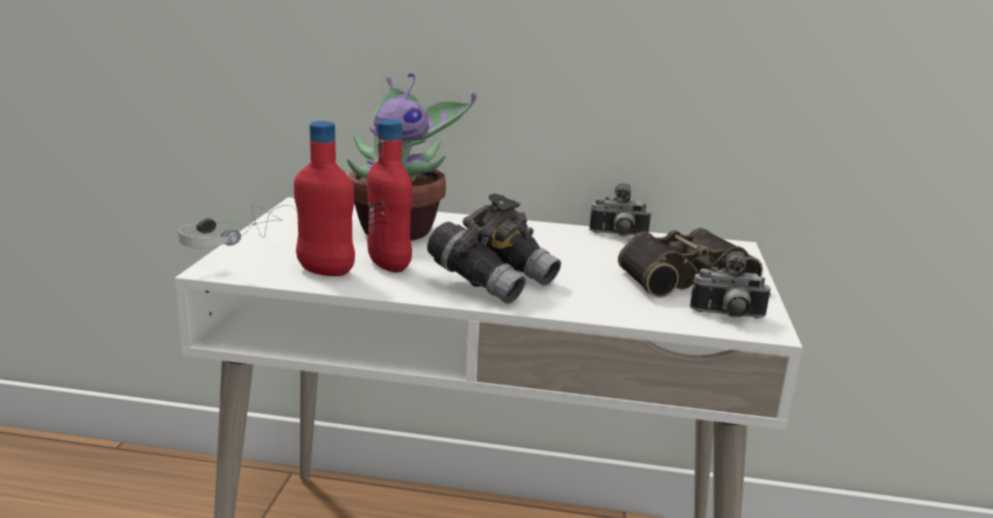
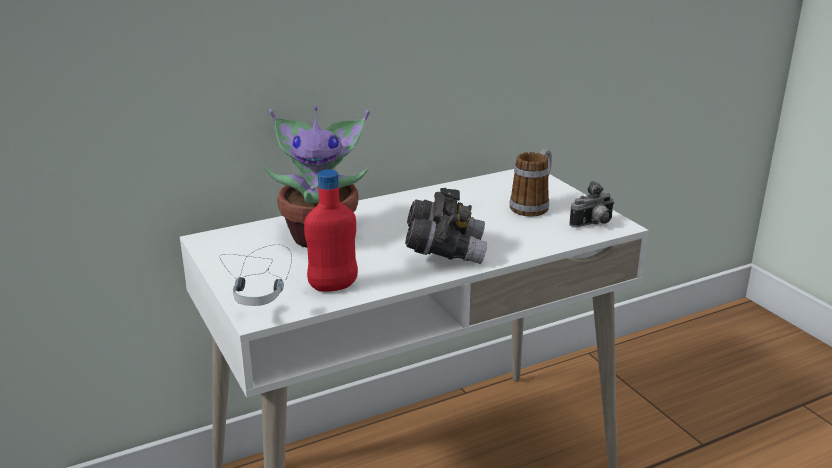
camera: 35 degrees left, 5 degrees up
red bottle [367,119,413,272] -> none
camera [589,183,651,236] -> none
binoculars [618,228,763,298] -> mug [510,149,552,217]

